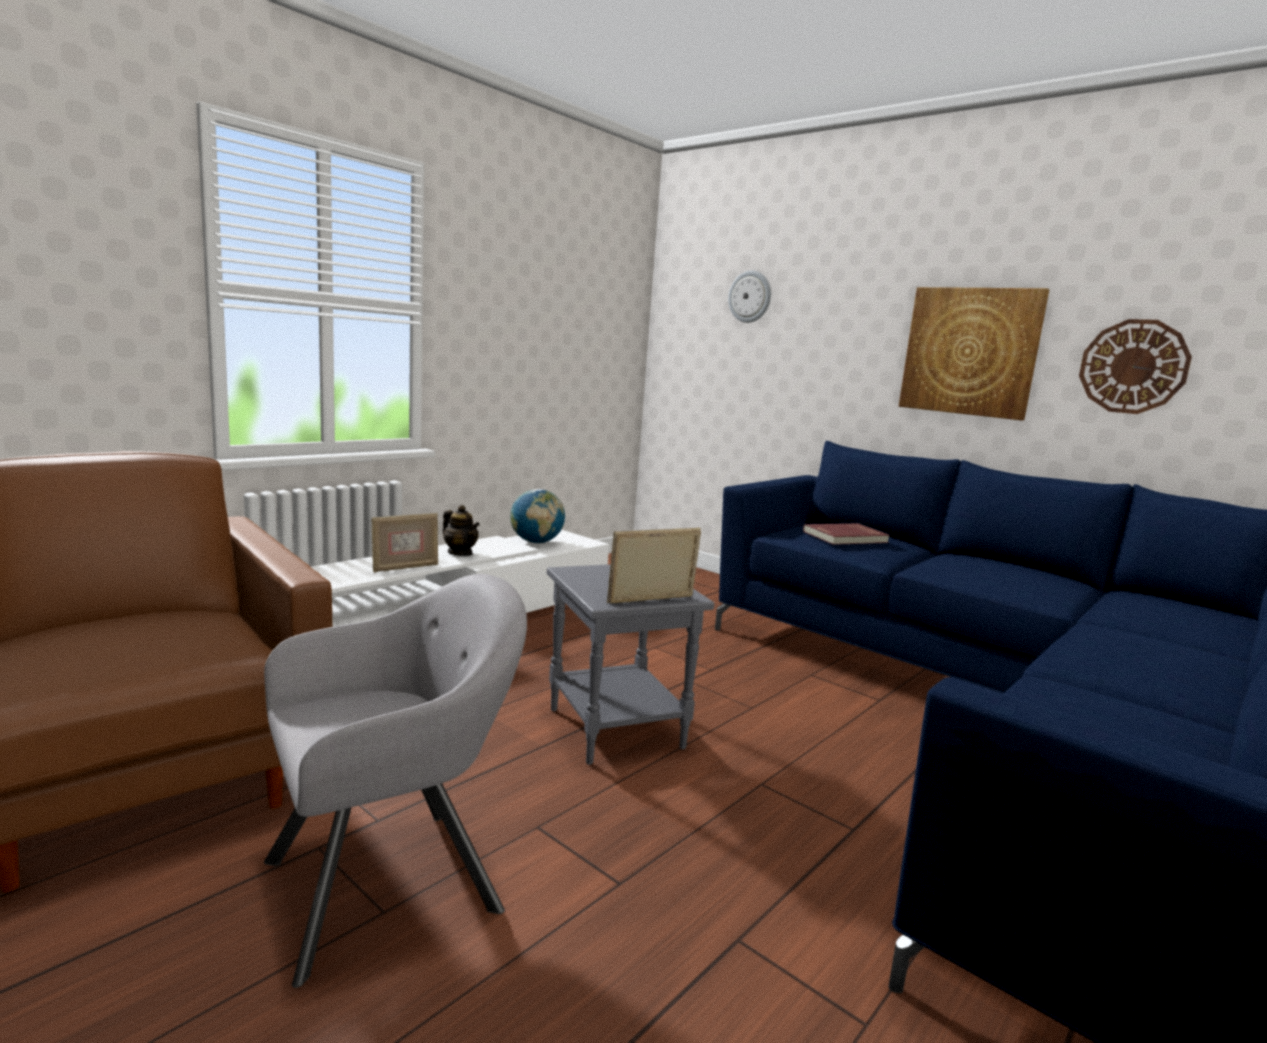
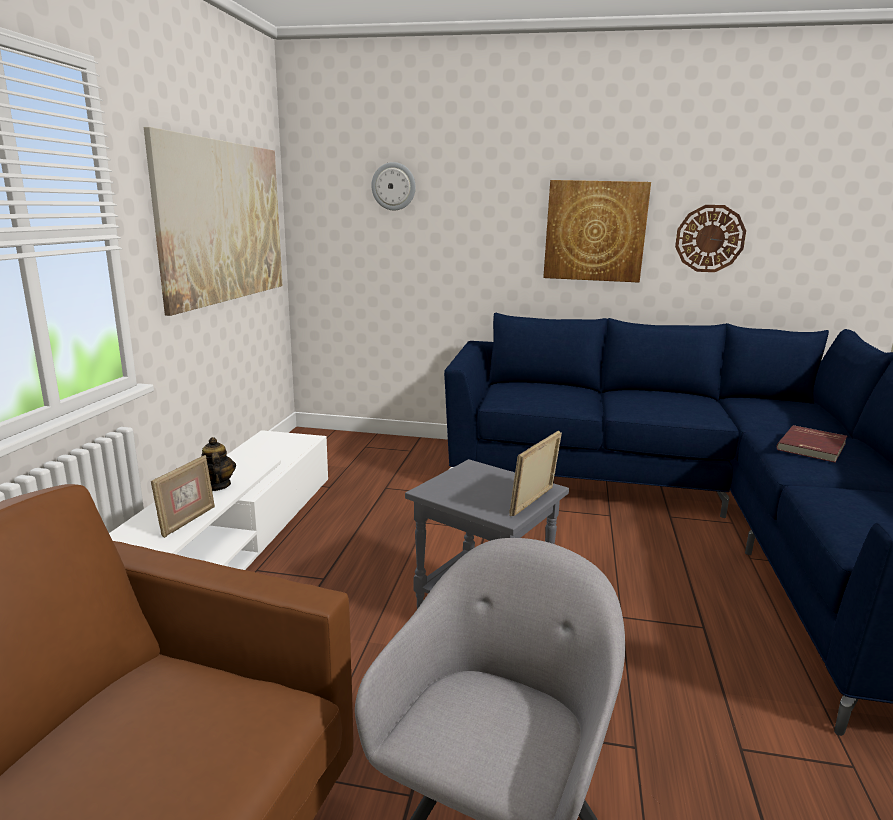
camera: 30 degrees left, 5 degrees up
teapot [443,505,480,556] -> teapot turned 120 degrees counterclockwise [201,437,236,491]
globe [510,489,565,544] -> none
red book [803,523,890,545] -> red book moved to [776,425,847,463]
none -> picture [144,127,283,316]

